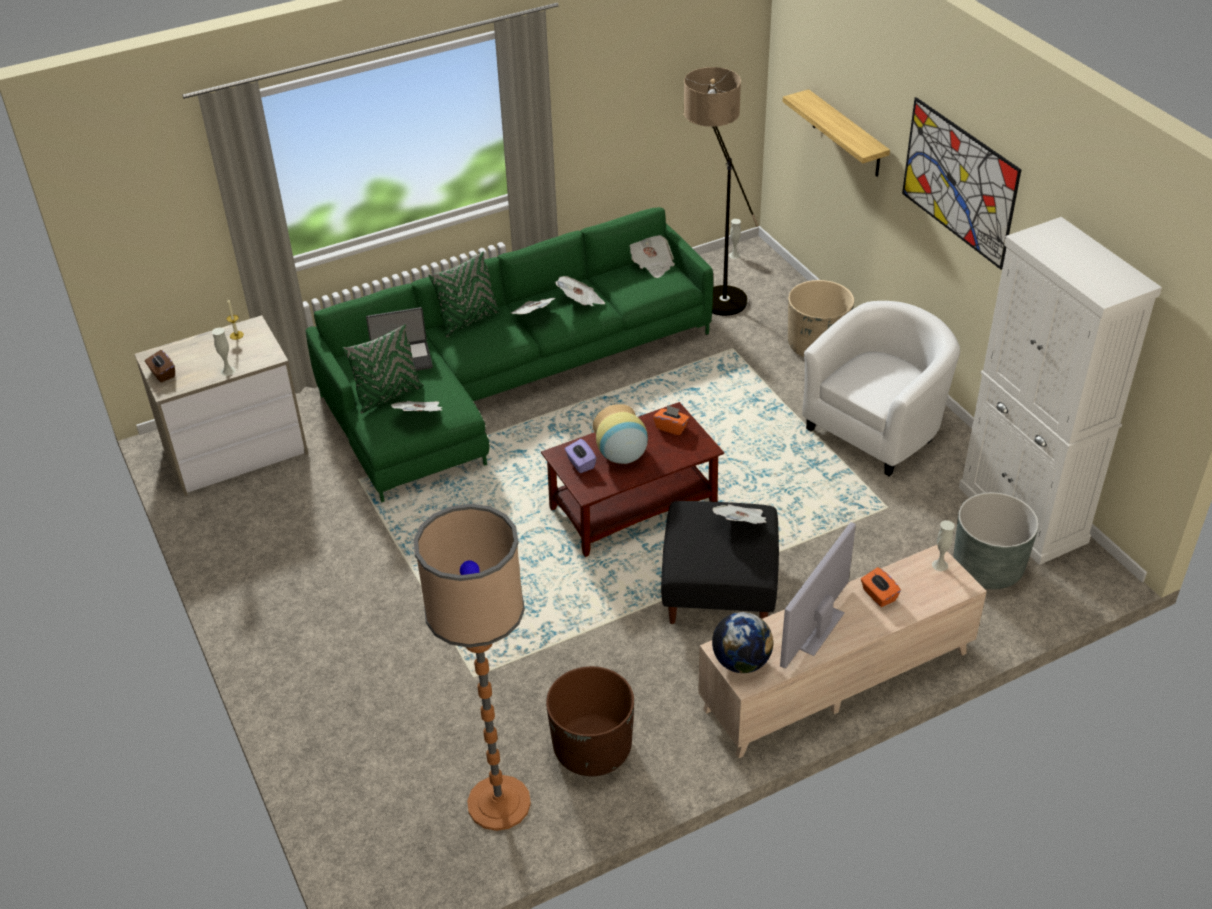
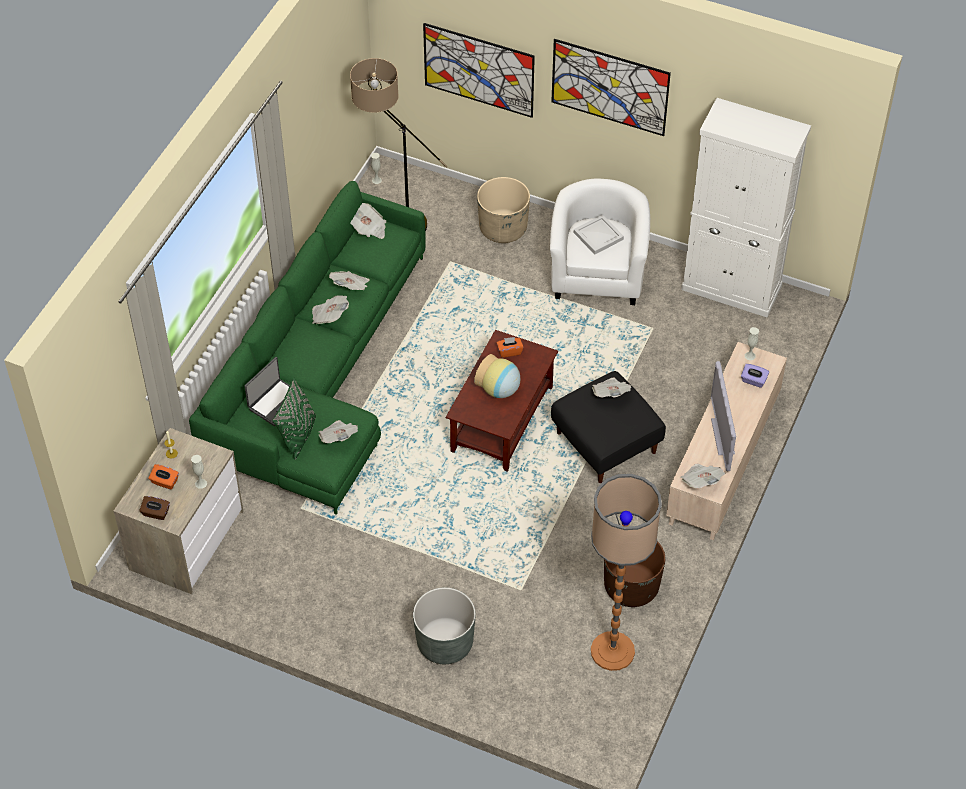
camera: 40 degrees left, 10 degrees up
green pillow [429,251,501,337] -> none
purple tissue box [565,439,596,473] -> purple tissue box moved to [741,364,769,388]
globe [712,612,773,673] -> newspaper [680,463,725,488]
shelf [782,89,890,177] -> picture [423,23,535,118]
orange tissue box [861,567,901,607] -> orange tissue box moved to [149,464,179,489]
grey planter [953,492,1039,589] -> grey planter moved to [413,587,476,664]
none -> white tray [574,215,624,255]

